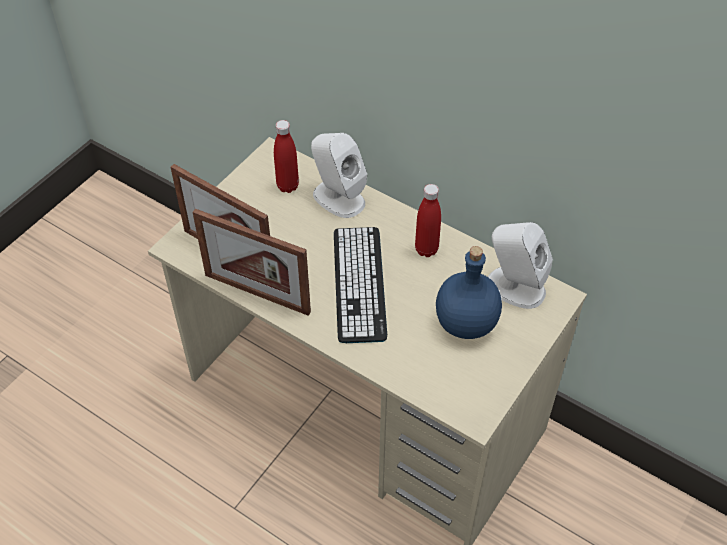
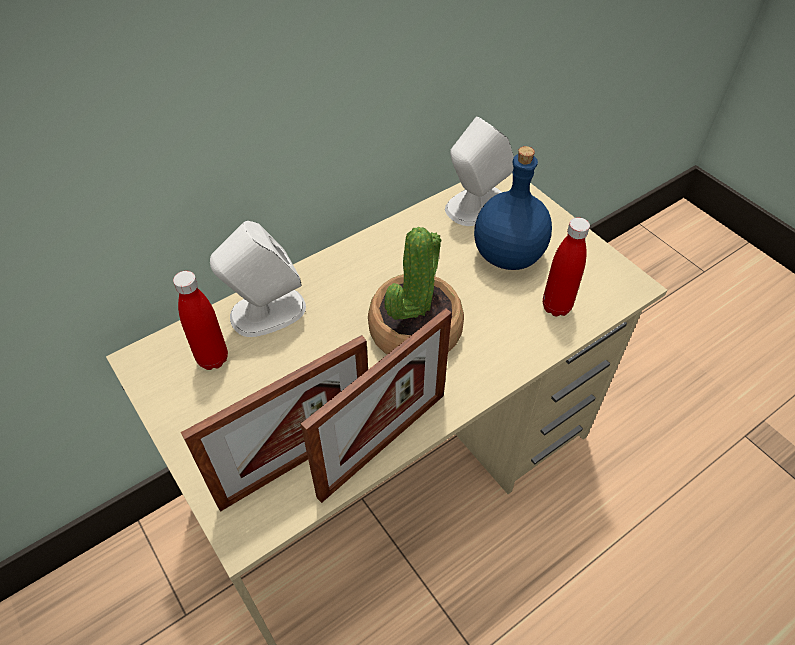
camera: 70 degrees left, 0 degrees up
keyboard [334,227,387,343] -> potted plant [368,227,464,354]
red bottle [415,184,441,257] -> red bottle moved to [543,217,590,316]

